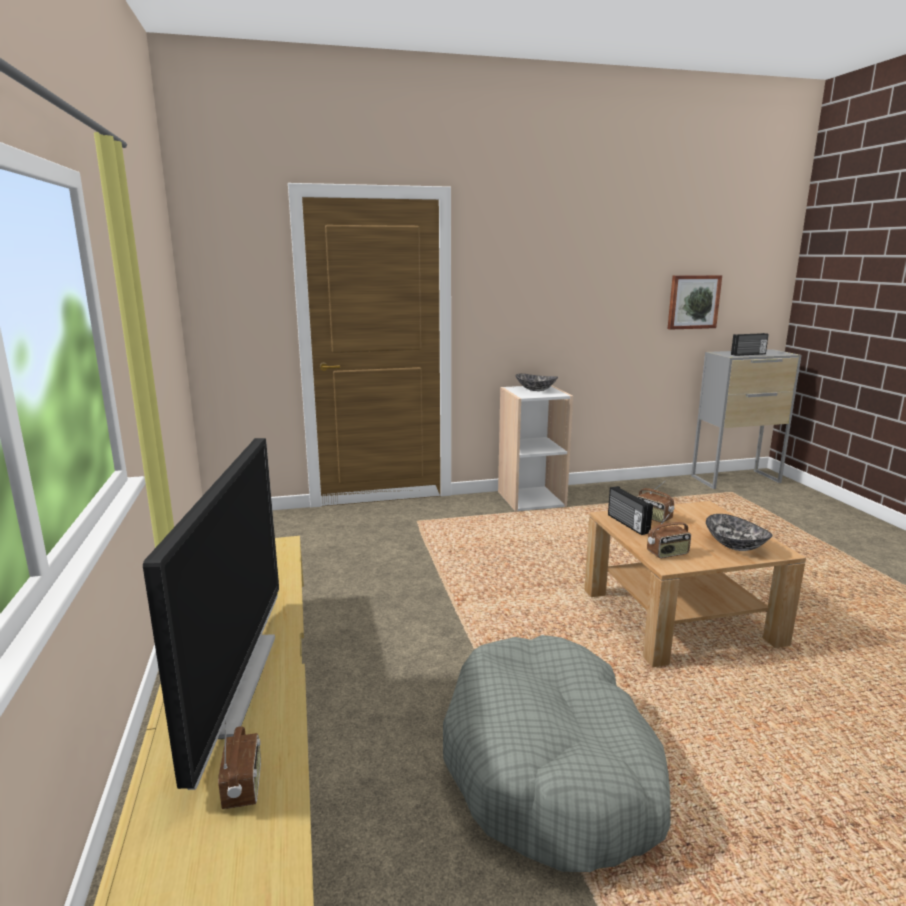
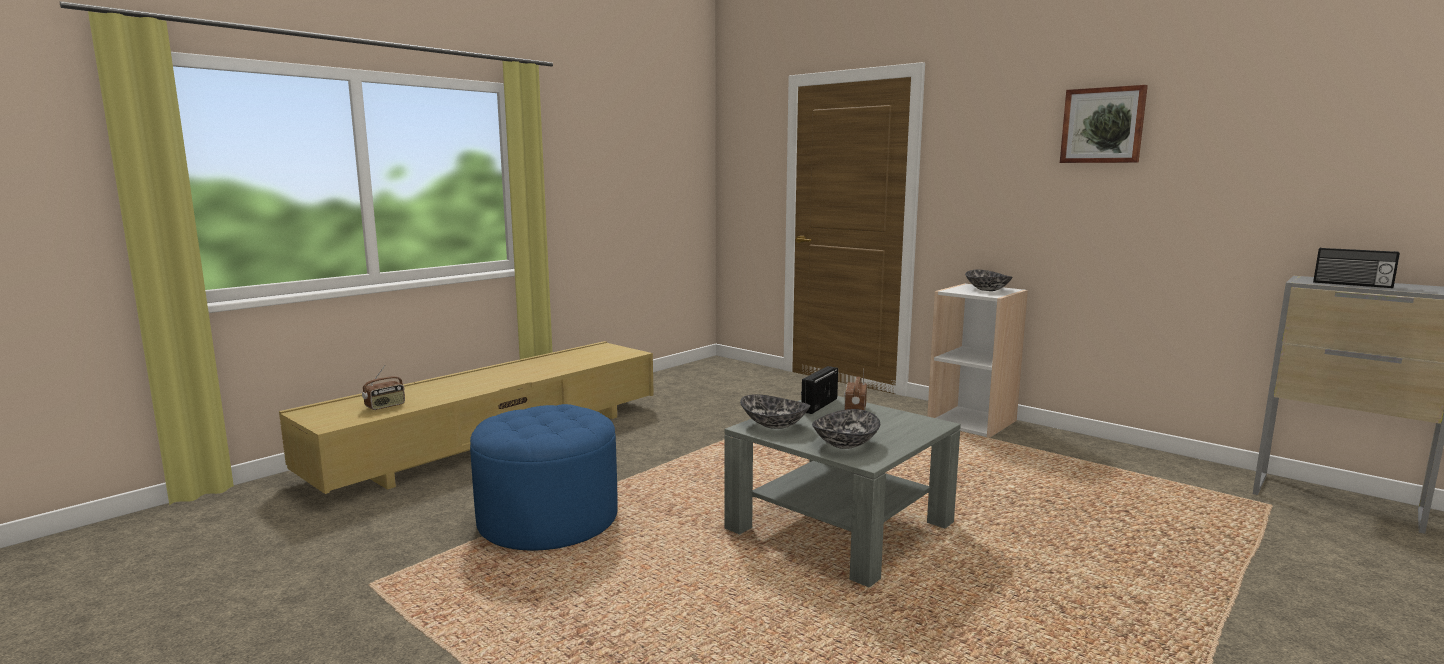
camera: 55 degrees right, 5 degrees down
television [143,438,279,790] -> none
grey dog bed [443,635,671,872] -> blue ottoman [470,404,618,551]
brown coffee table [584,501,806,667] -> grey coffee table [724,396,961,587]
radio [647,508,691,558] -> bowl [740,394,810,429]
picture [667,275,722,330] -> picture moved to [1060,85,1148,163]

